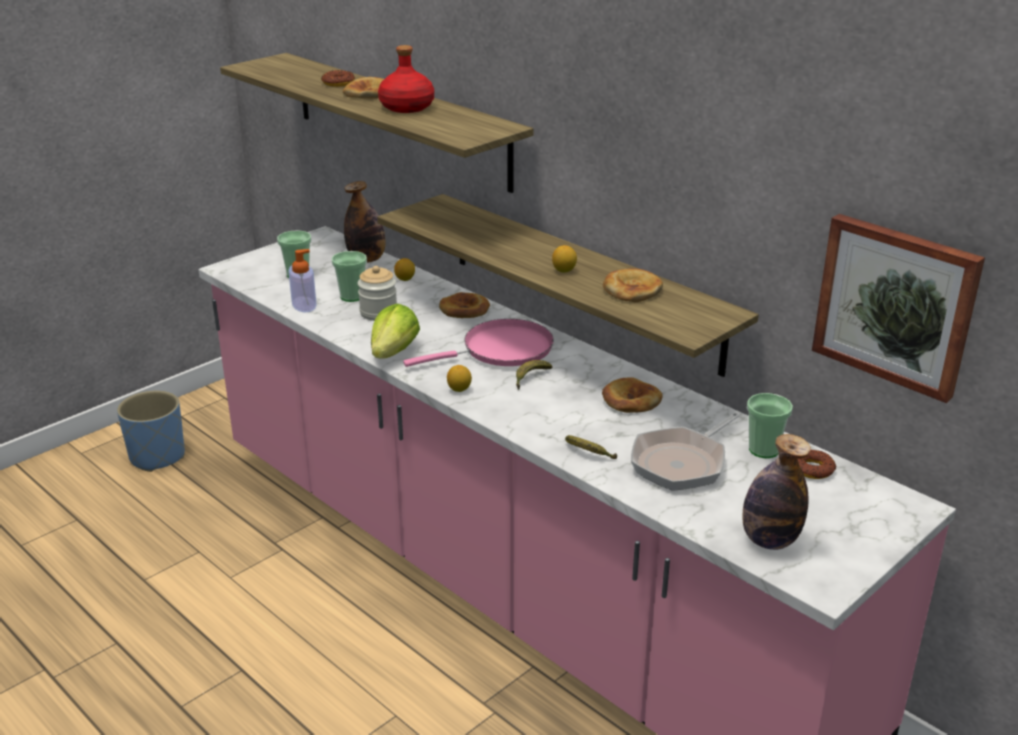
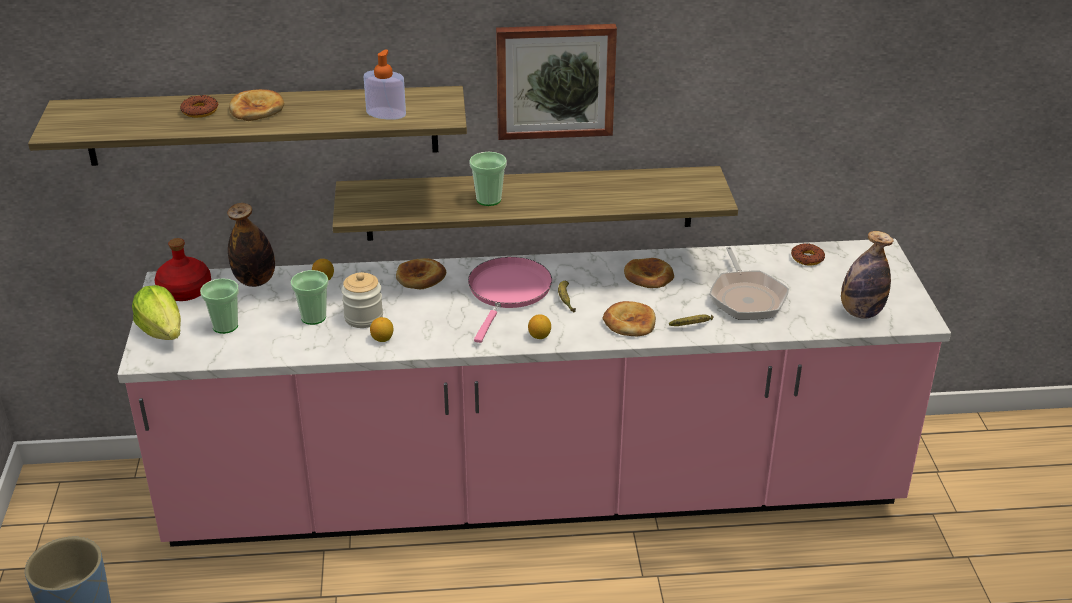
camera: 50 degrees left, 5 degrees up
soap dispenser [288,249,317,312] -> soap dispenser moved to [364,49,406,120]
lettuce [371,304,420,358] -> lettuce moved to [132,285,181,340]
red bottle [378,45,434,113] -> red bottle moved to [155,238,211,301]
lemon [552,245,577,272] -> lemon moved to [370,317,393,342]
bread [603,268,663,302] -> bread moved to [603,301,656,337]
cup [747,393,793,458] -> cup moved to [469,152,507,206]
picture [812,214,985,403] -> picture moved to [496,24,617,140]

